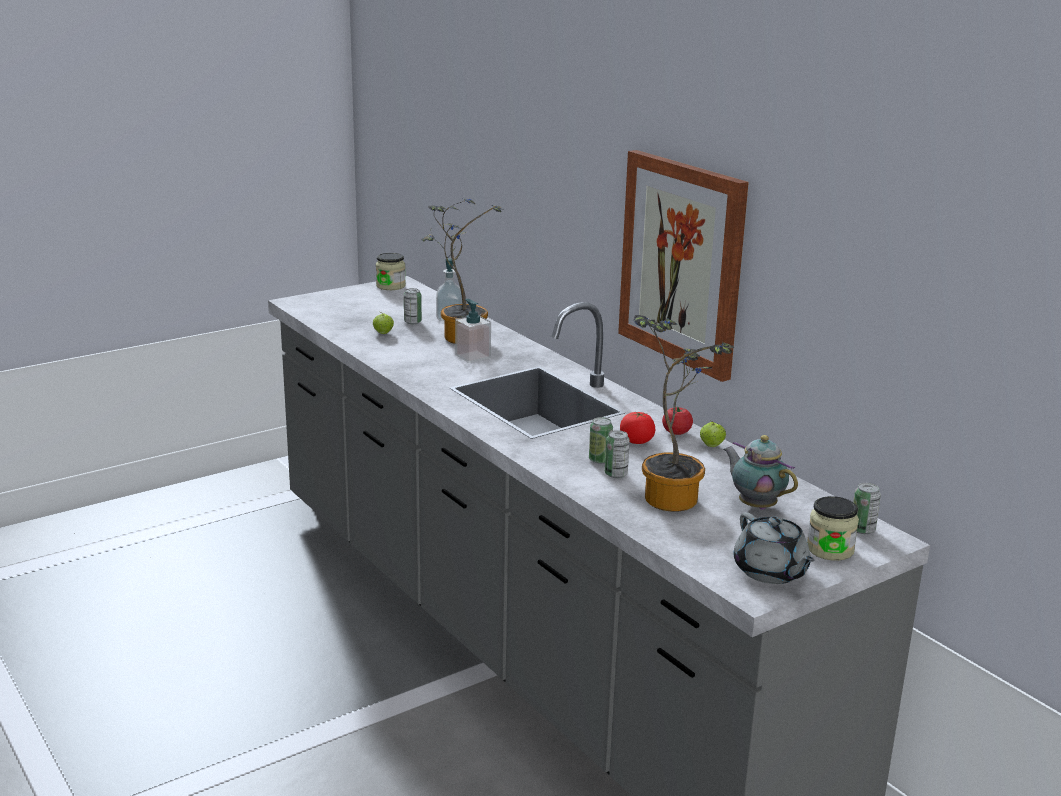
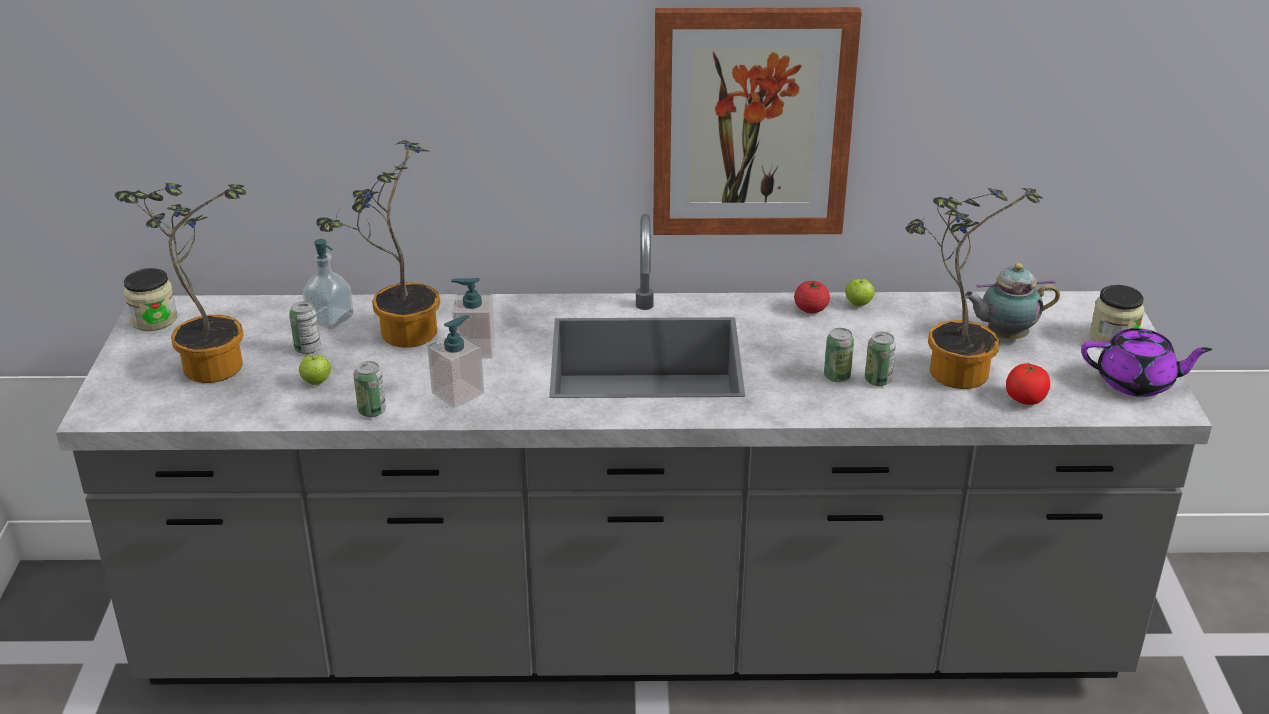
camera: 55 degrees left, 10 degrees up
tomato [620,412,655,444] -> tomato moved to [1006,363,1050,405]
grey teapot [734,512,815,584] -> purple teapot [1081,328,1212,397]
can [853,483,881,534] -> can moved to [353,361,386,417]
none -> potted plant [115,183,246,383]
none -> soap dispenser [428,315,484,408]

